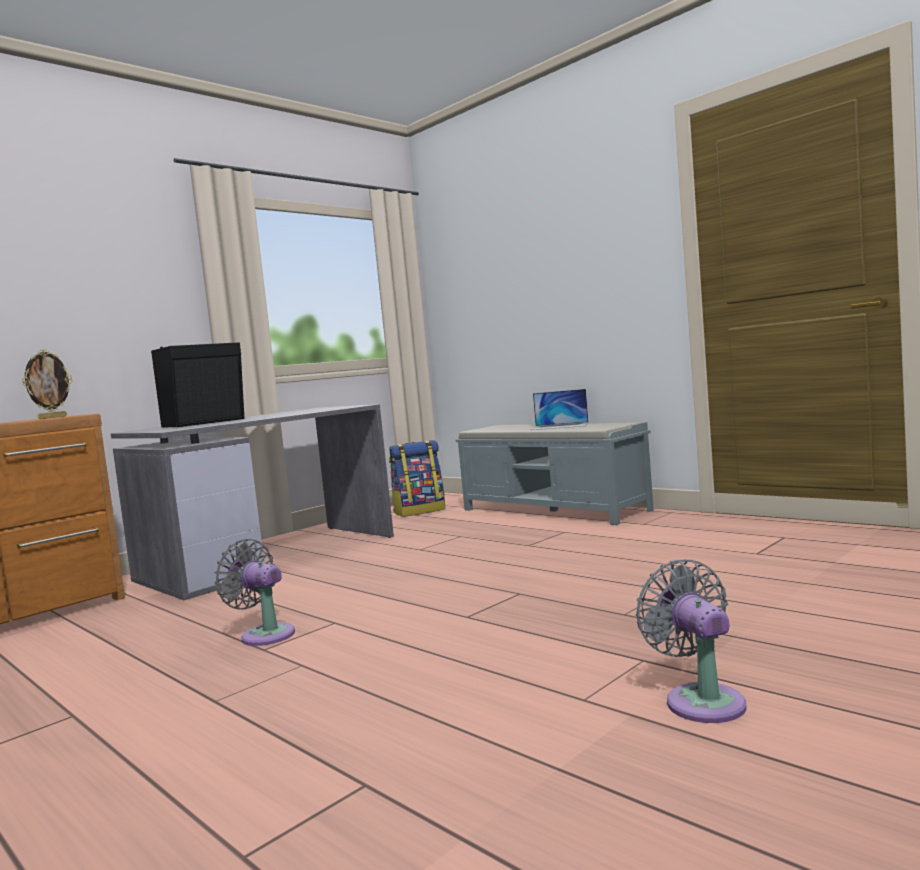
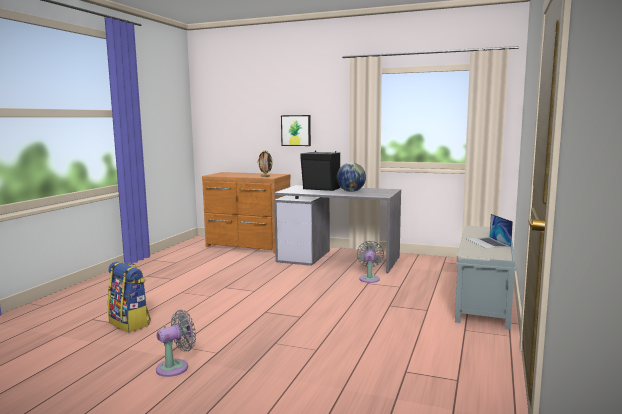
camera: 65 degrees right, 5 degrees up
grey fan [214,539,295,646] -> grey fan moved to [357,241,384,283]
backpack [389,440,445,517] -> backpack moved to [107,262,151,332]
none -> picture [281,115,311,146]
none -> globe [337,162,366,192]

